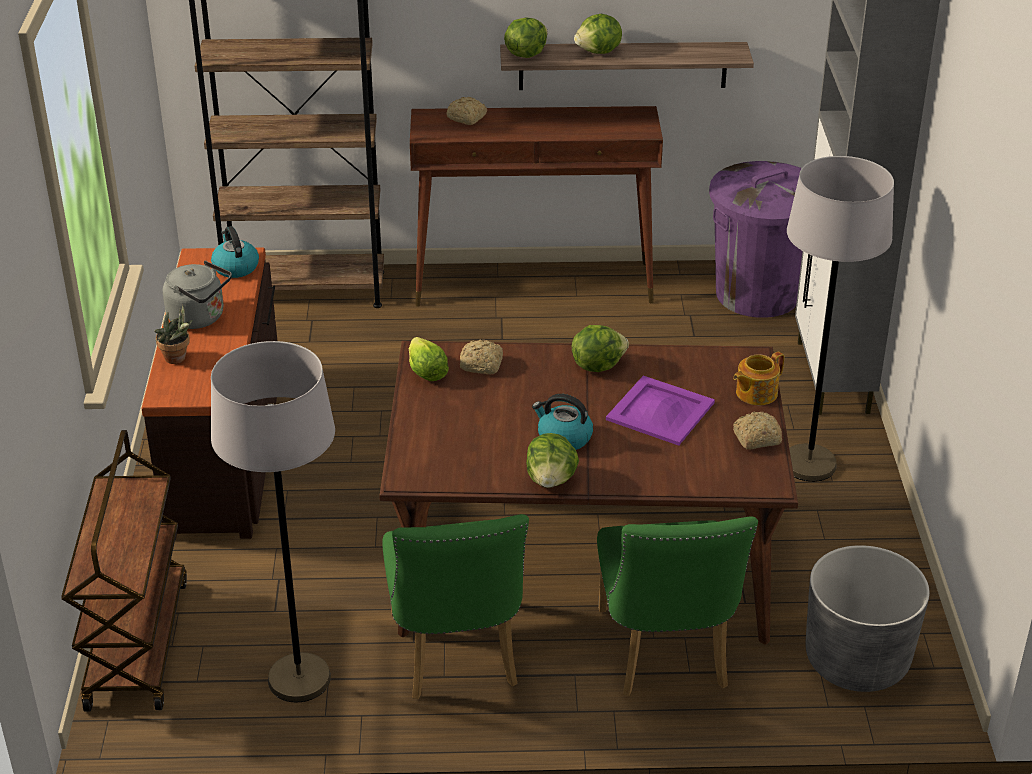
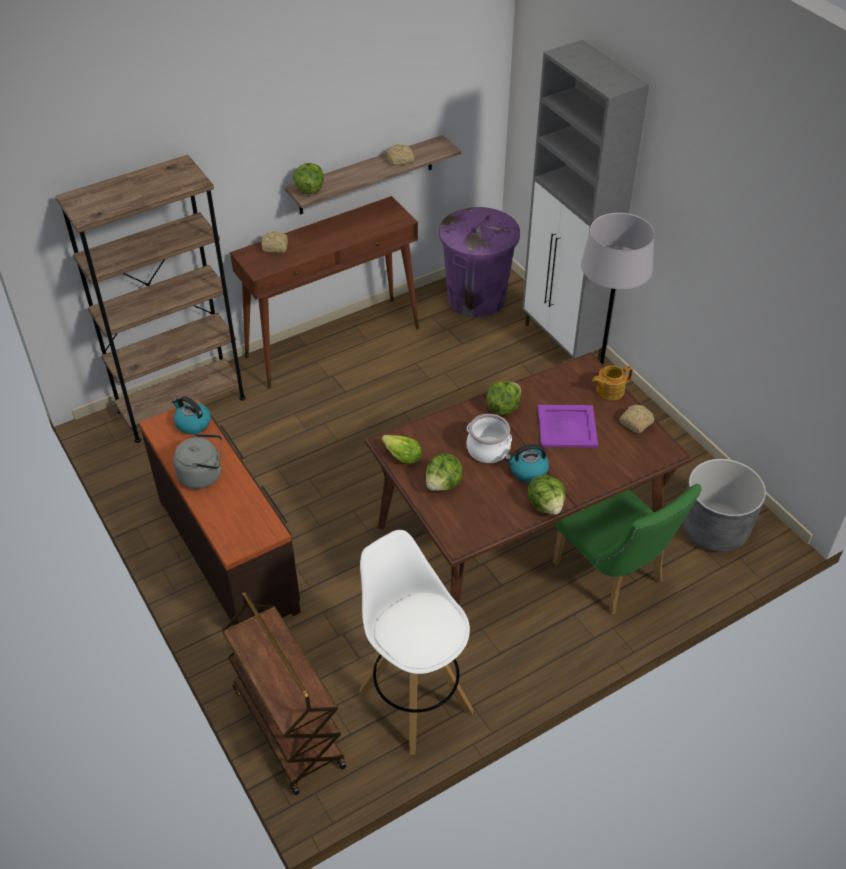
camera: 30 degrees left, 10 degrees up
potted plant [154,305,192,364] -> none
grey floor lamp [211,341,335,702] -> white stool [359,530,473,755]
green chair [382,514,529,699] -> none
bread [460,340,503,374] -> bread moved to [387,144,414,166]
lettuce [574,14,622,54] -> lettuce moved to [426,453,463,491]
teapot [733,352,784,405] -> teapot turned 45 degrees clockwise [592,365,633,400]
none -> cooking pot [467,414,512,463]

